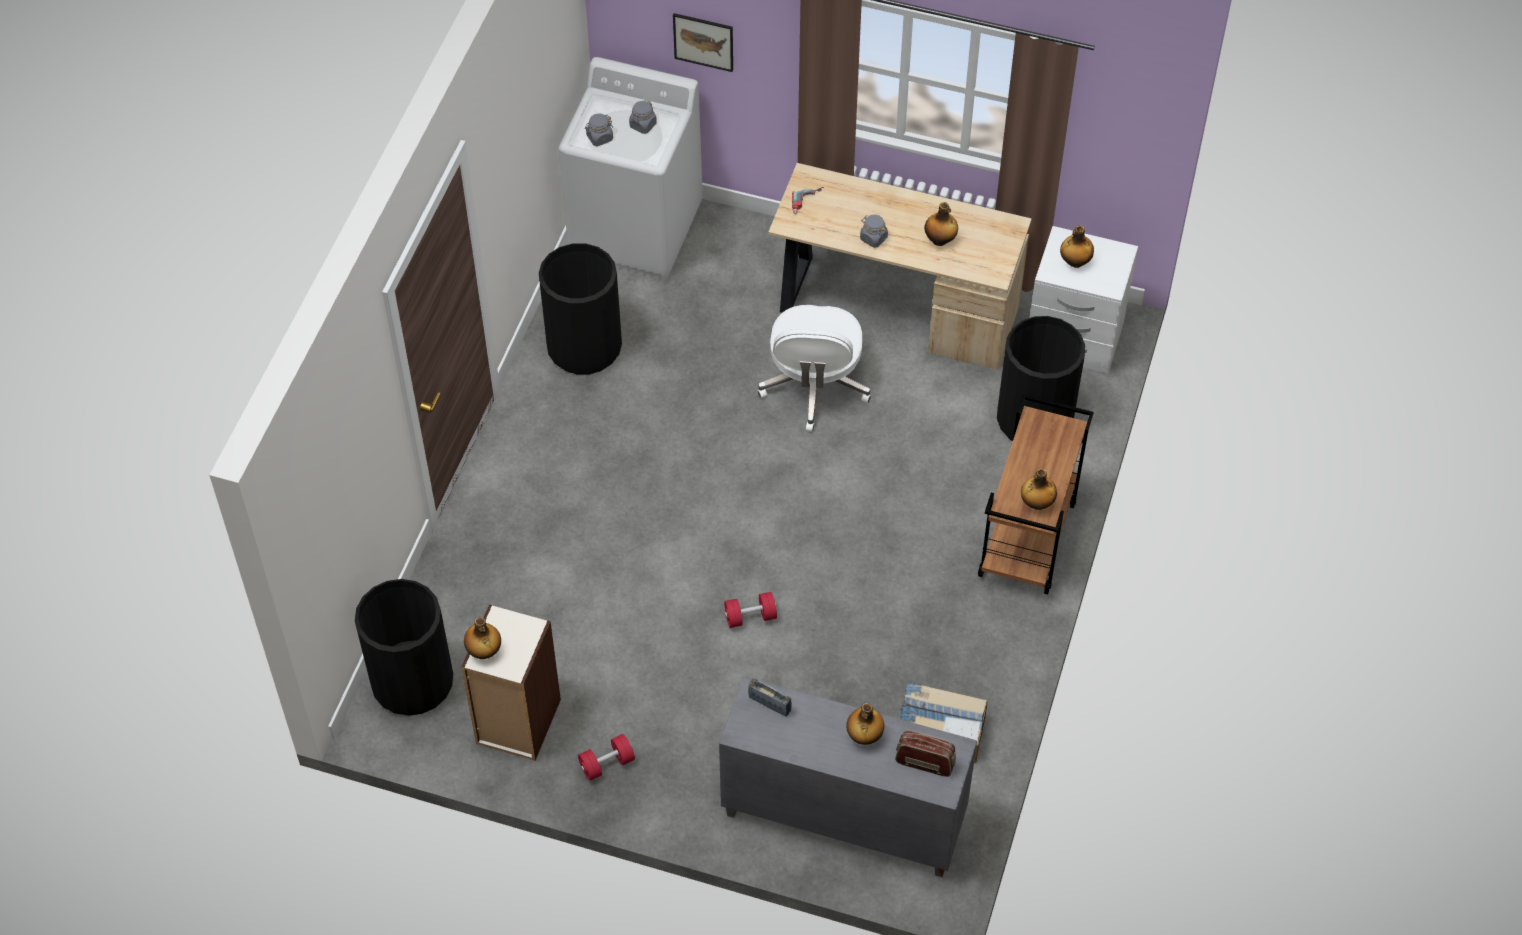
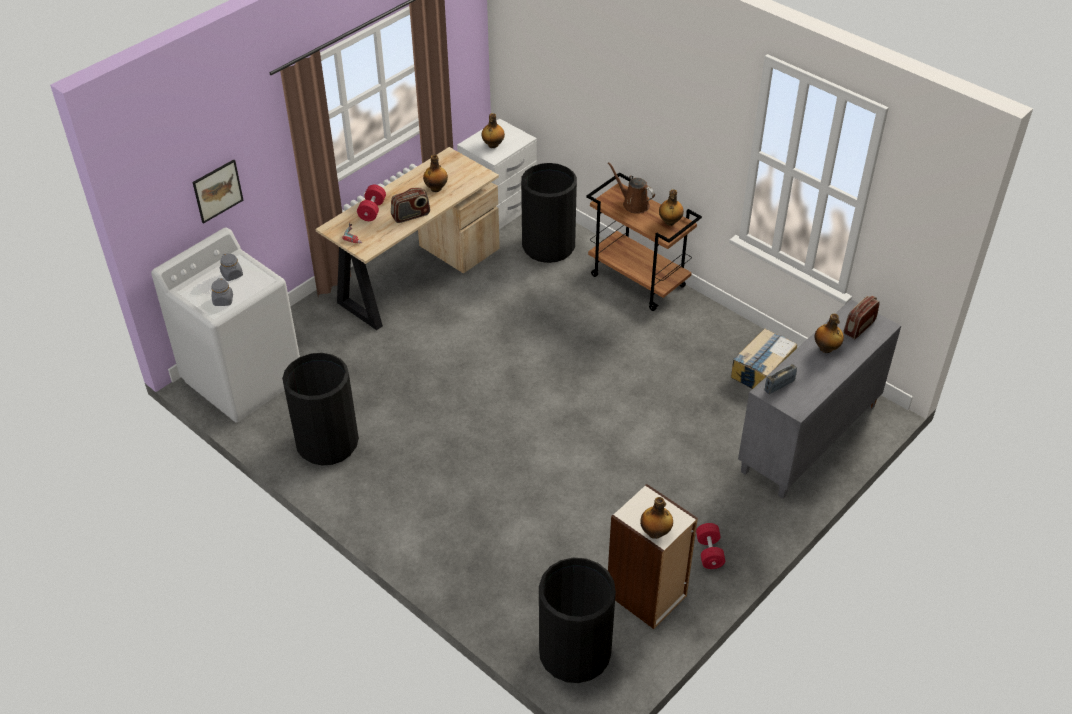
camera: 65 degrees left, 10 degrees down
red dumbbell [724,592,777,628] -> red dumbbell moved to [357,185,386,221]
white office chair [757,305,871,432] -> none
grey jar [860,215,888,248] -> radio [391,188,430,223]
none -> brown watering can [608,162,655,214]

